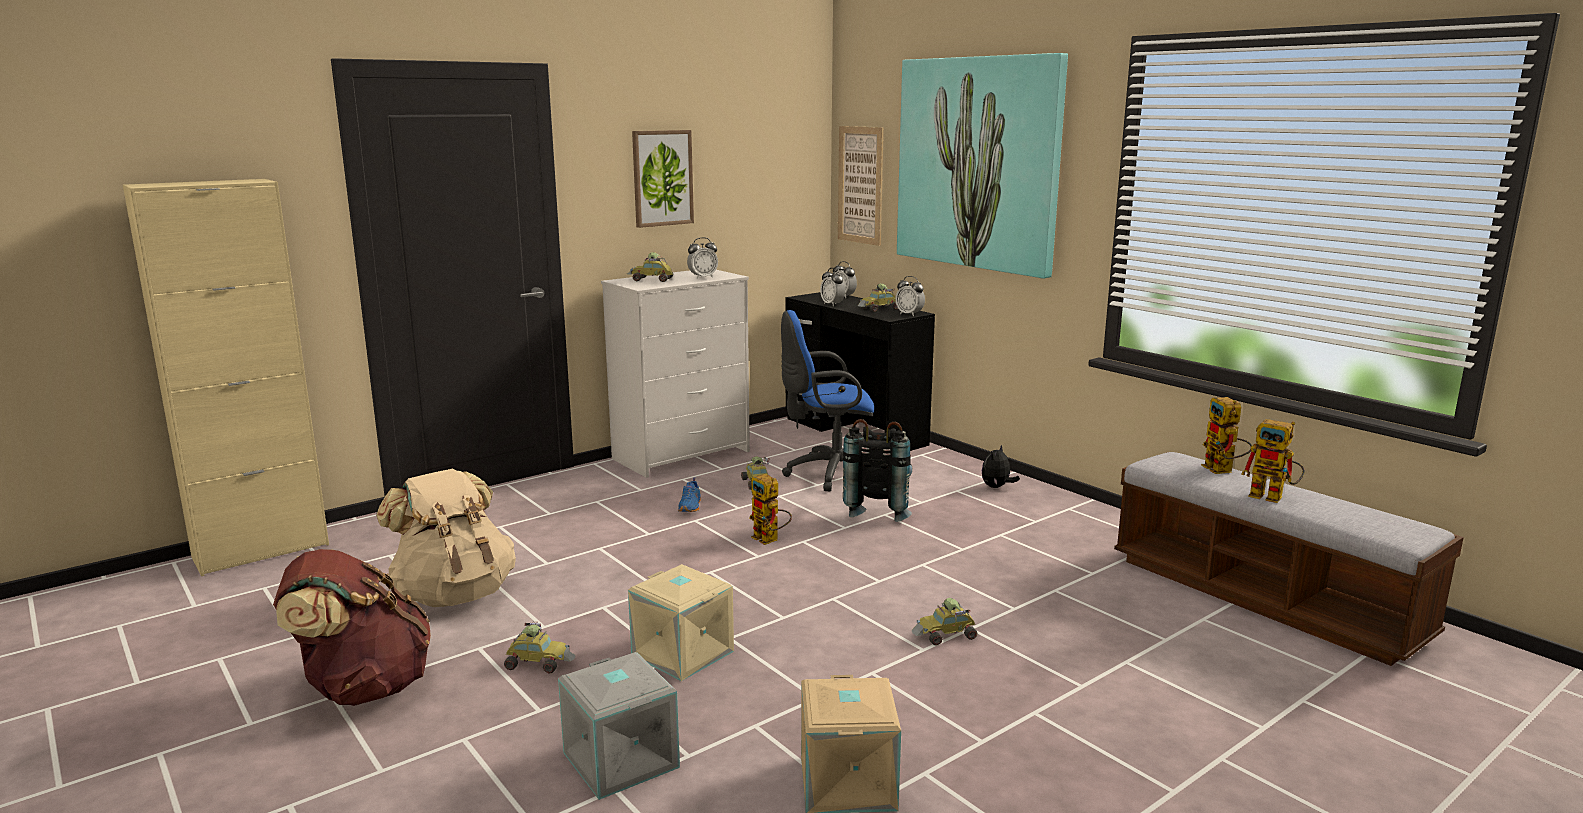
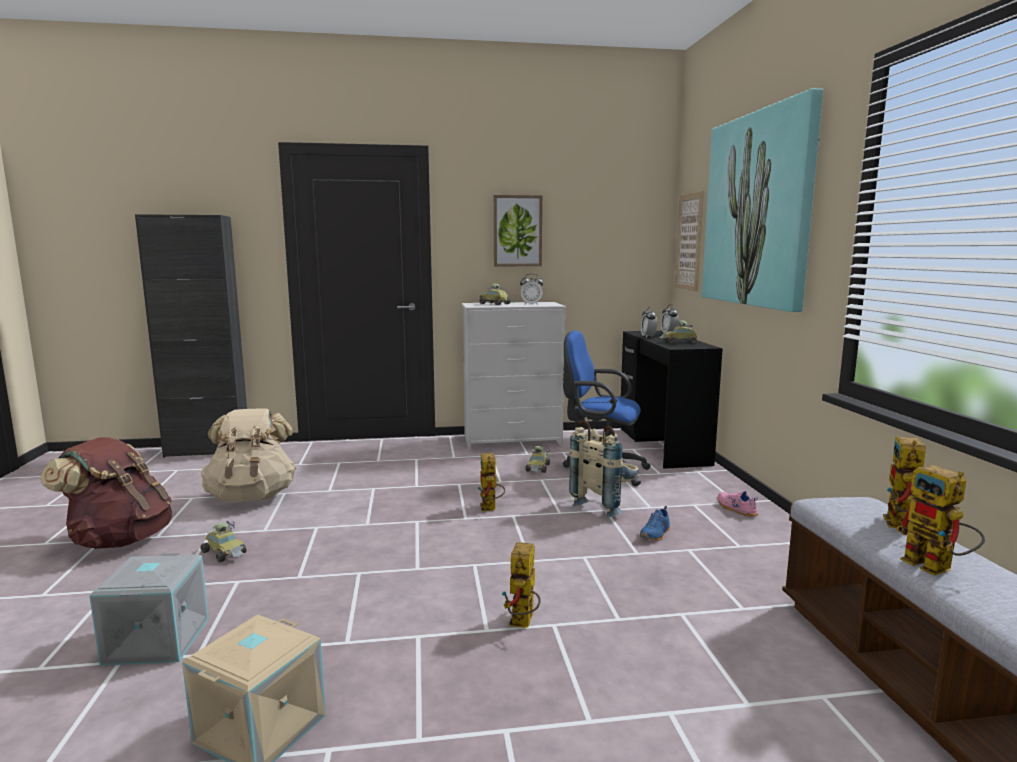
camera: 30 degrees right, 5 degrees down
beige cabinet [123,179,329,576] -> black cabinet [135,214,247,458]
beige storage box [628,564,734,681] -> none
blue shoe [678,477,701,512] -> blue shoe moved to [640,506,670,541]
black backpack [843,419,912,522] -> beige backpack [569,420,639,518]
alarm clock [896,276,925,316] -> none
toy car [912,598,977,645] -> toy robot [502,542,541,628]
plush toy [982,445,1020,488] -> pink shoe [718,491,758,517]

